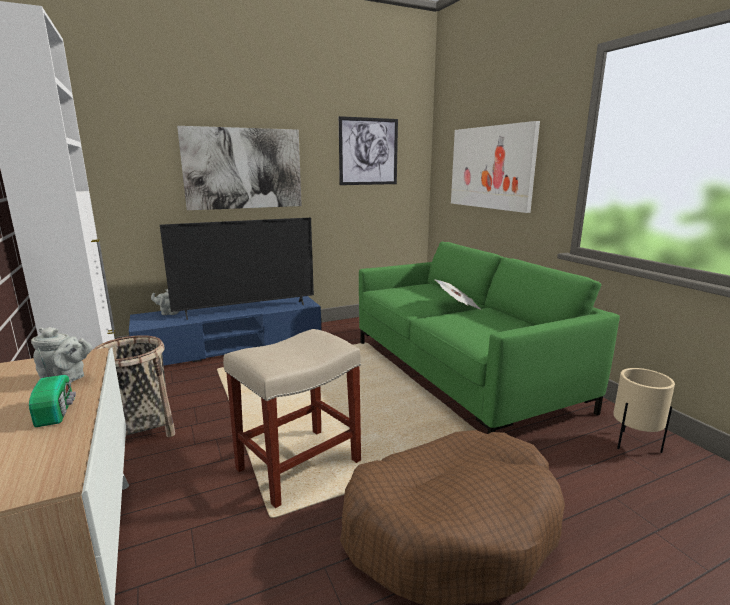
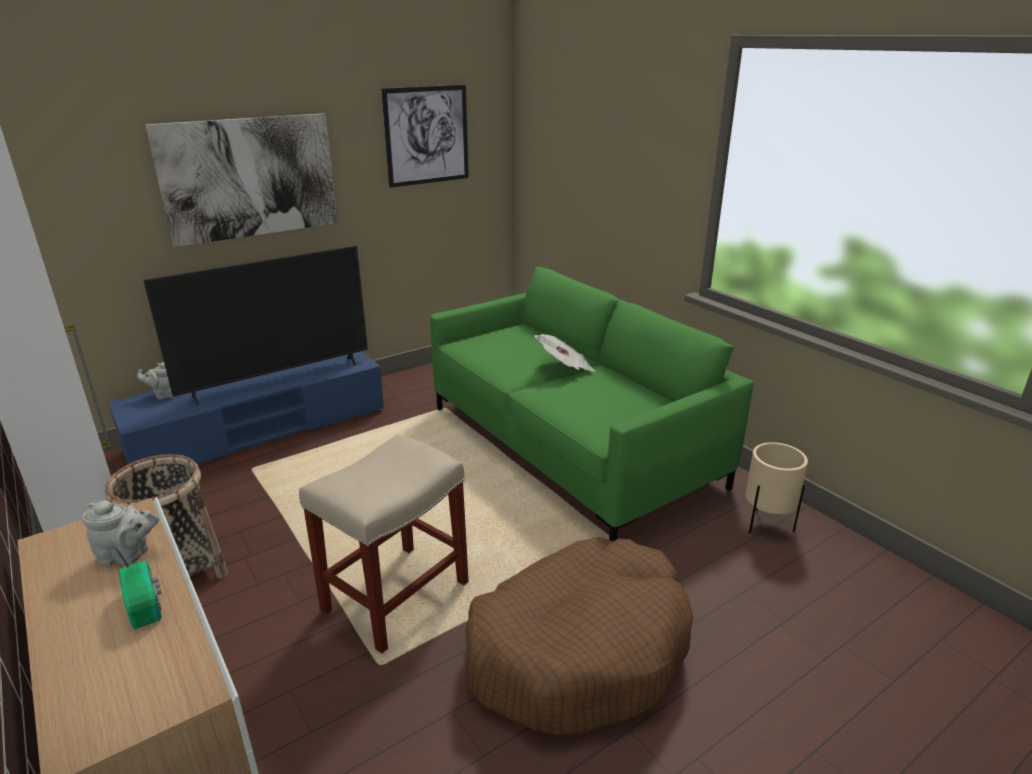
camera: 10 degrees left, 10 degrees up
picture [451,121,540,213] -> none

